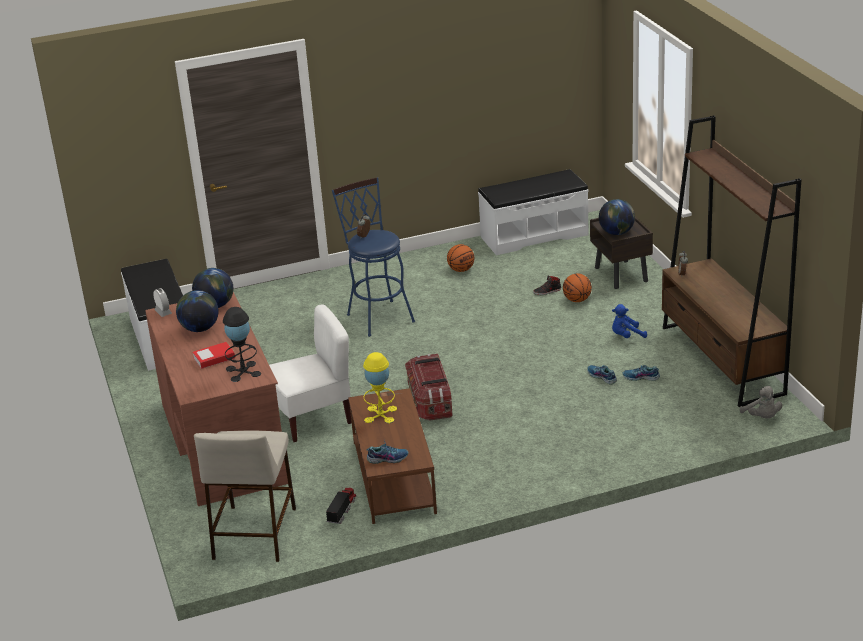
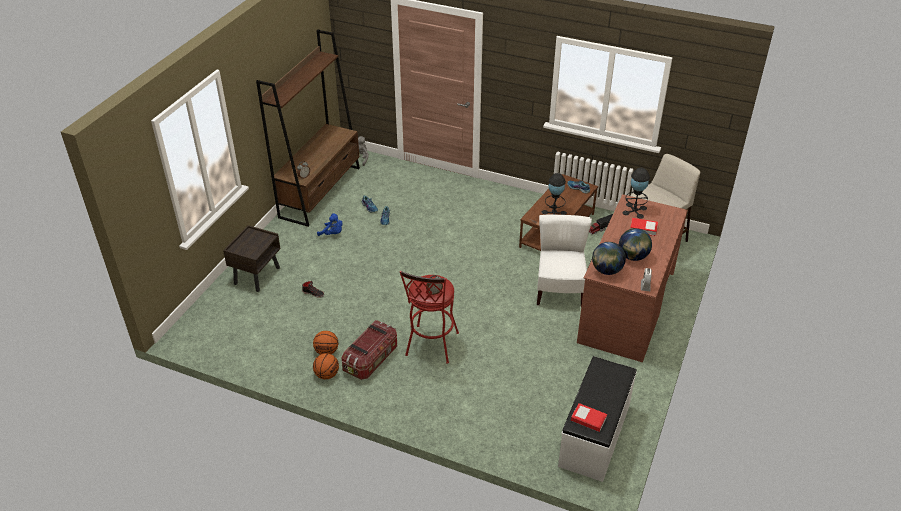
camera: 140 degrees left, 10 degrees up
white chair [269,304,352,442] -> white chair turned 75 degrees clockwise [537,215,592,306]
blue stool [332,177,415,337] -> red stool [400,271,459,364]
yellow table lamp [363,352,397,423] -> black table lamp [542,173,567,215]
storage box [405,354,452,421] -> storage box moved to [342,320,397,380]
white bench [478,169,588,255] -> none
basketball [563,274,592,302] -> basketball moved to [313,353,339,379]
globe [599,199,635,235] -> none
none -> book [571,403,607,432]

